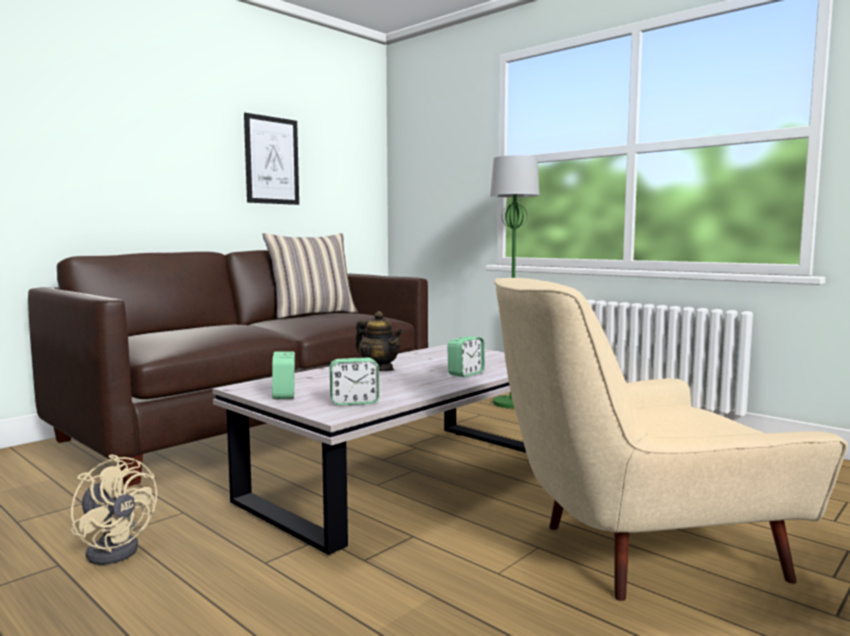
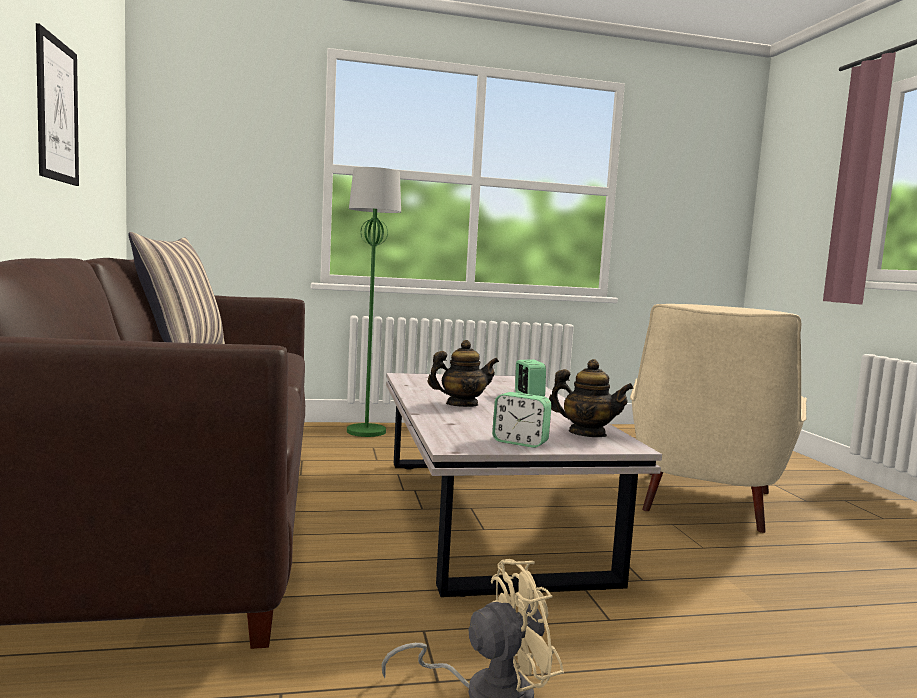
camera: 55 degrees left, 0 degrees up
alarm clock [330,358,379,406] -> teapot [549,359,634,437]

